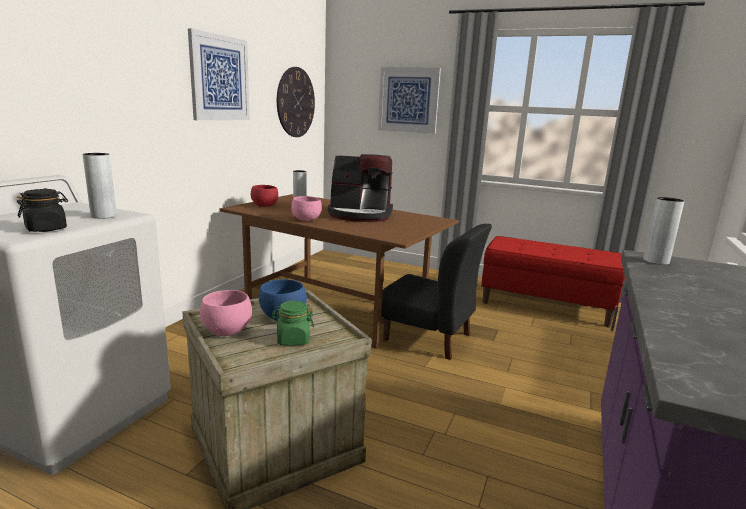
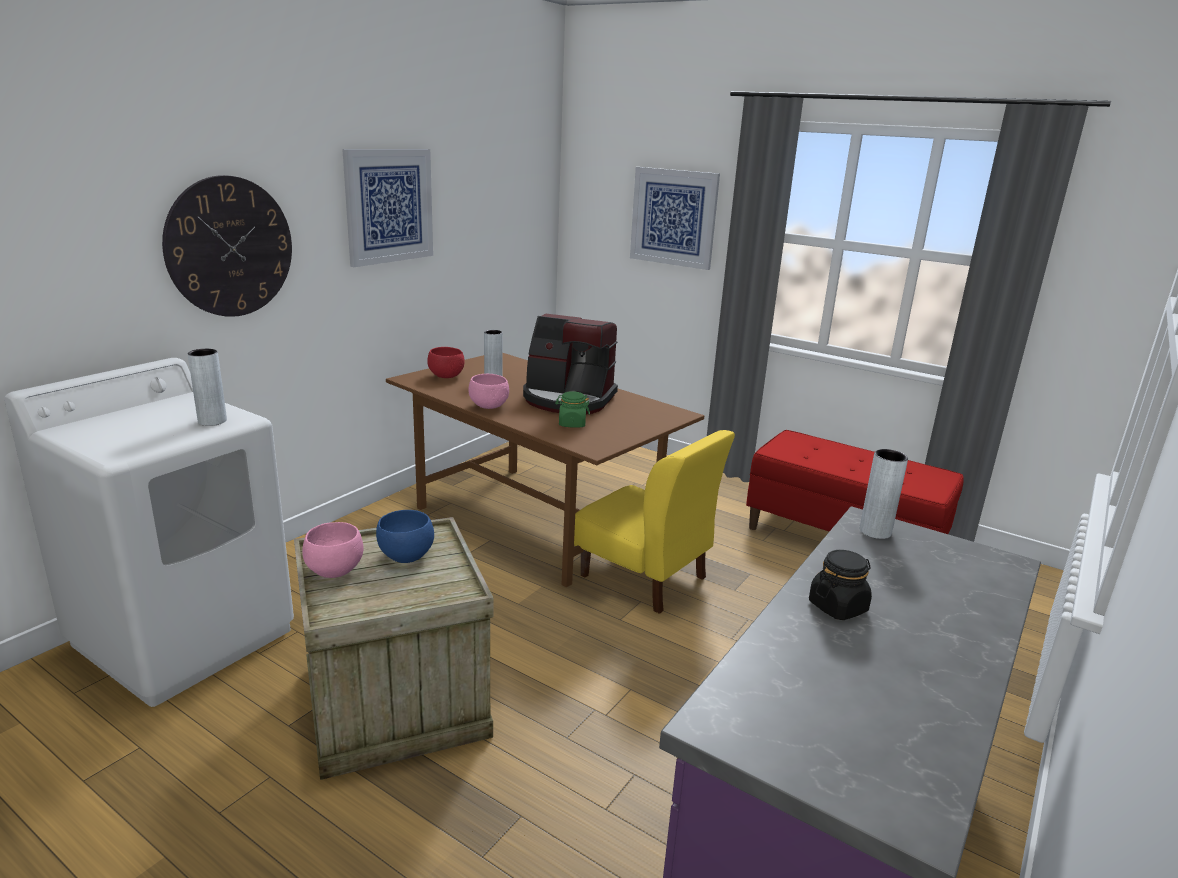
camera: 10 degrees right, 5 degrees up
black jar [17,189,68,232] -> black jar moved to [809,550,872,620]
green jar [271,301,314,346] -> green jar moved to [555,391,590,428]
wall clock [277,67,315,137] -> wall clock moved to [162,175,292,317]
black chair [381,224,492,360] -> yellow chair [574,430,735,614]

